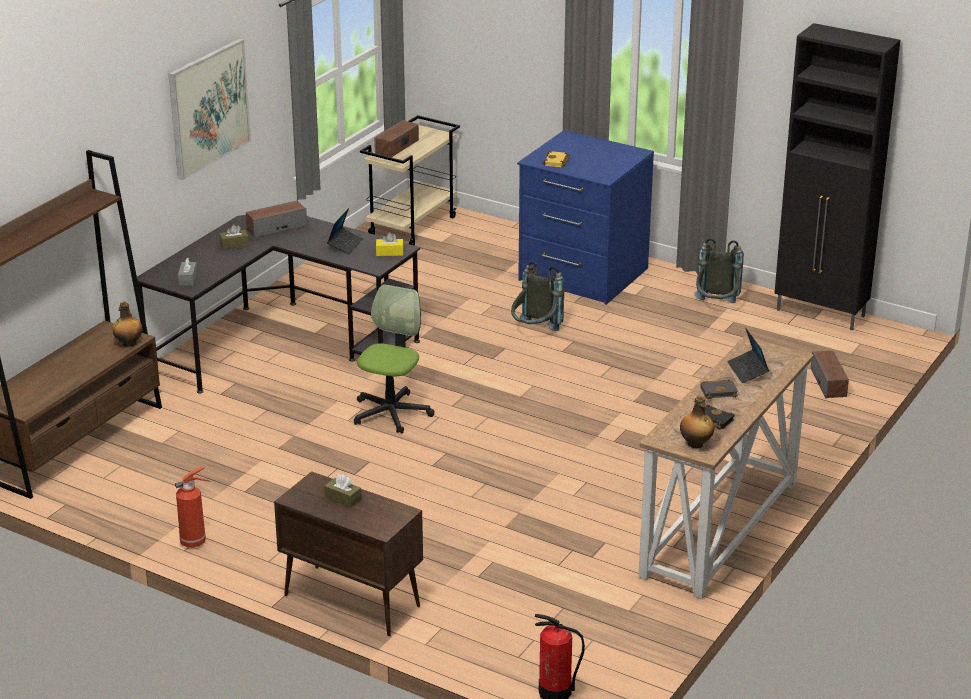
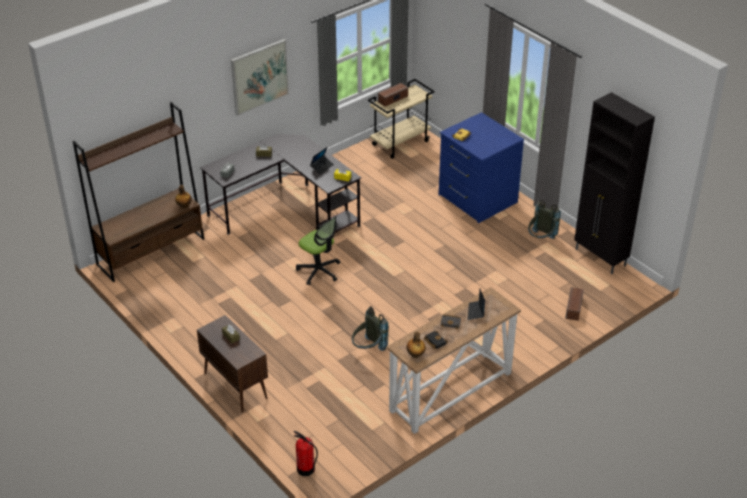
camera: 20 degrees right, 10 degrees up
fire extinguisher [175,466,210,547] -> none
speaker [246,201,307,238] -> none
office chair [354,284,435,434] -> office chair turned 90 degrees clockwise [296,216,340,285]
grey backpack [511,261,565,331] -> grey backpack moved to [352,306,389,351]

